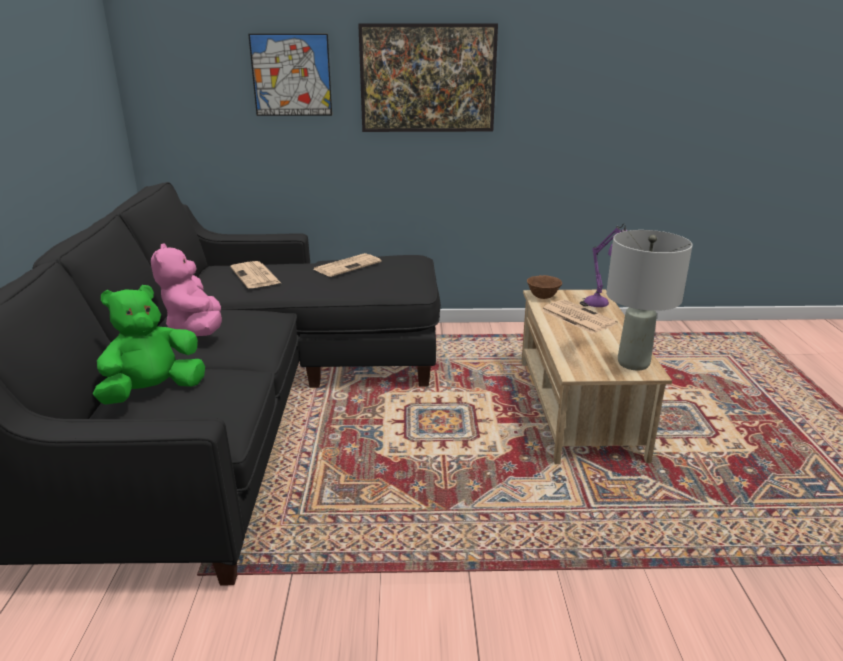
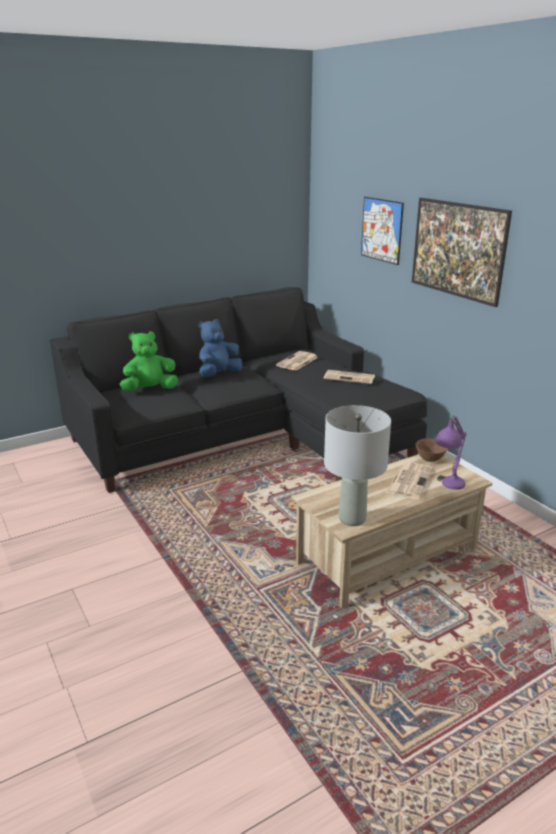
camera: 60 degrees right, 0 degrees up
green plush toy [93,285,205,405] -> green plush toy turned 45 degrees counterclockwise [120,332,178,391]
pink plush toy [151,244,222,336] -> blue plush toy [198,319,242,377]

